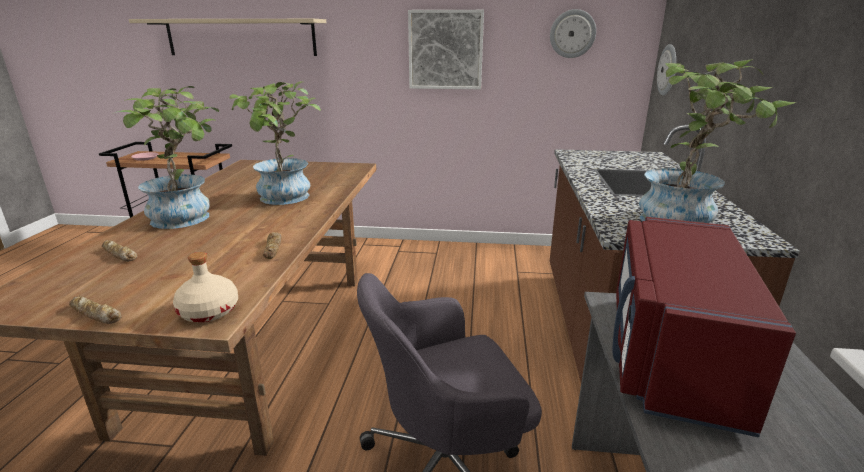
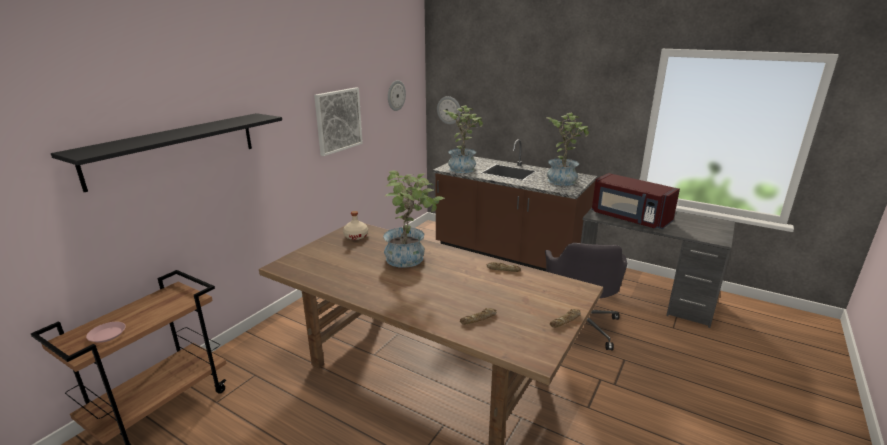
camera: 65 degrees left, 0 degrees up
potted plant [115,86,219,229] -> potted plant moved to [443,105,483,173]
beige shelf [129,19,326,56] -> black shelf [51,113,282,192]
beige bottle [173,252,238,322] -> beige bottle moved to [343,211,368,240]

